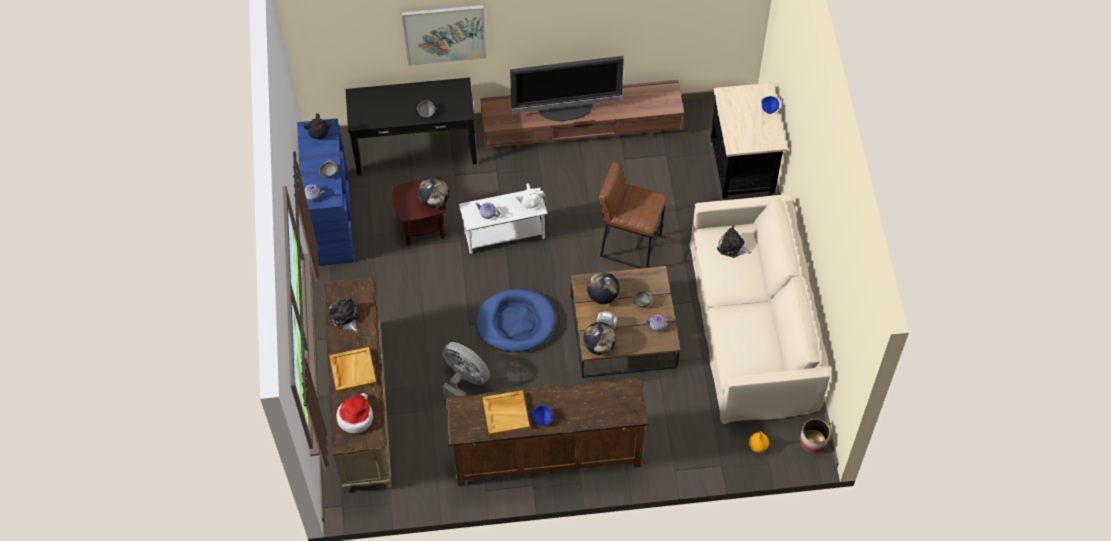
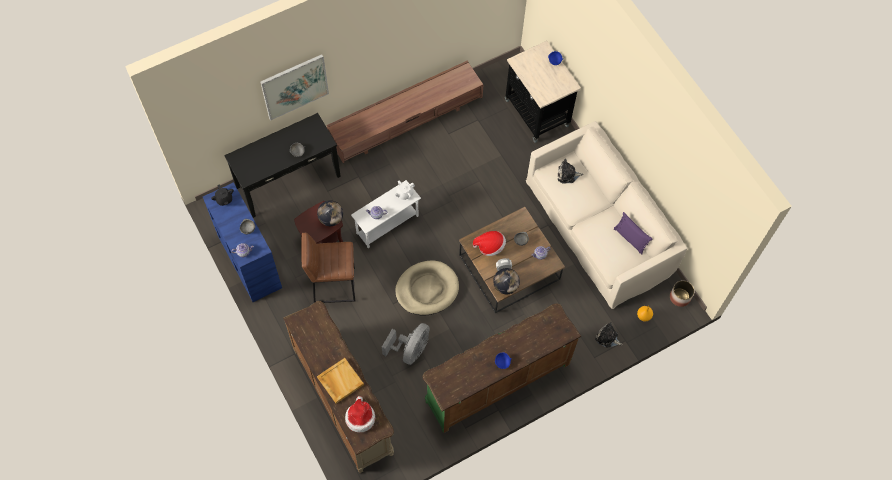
camera: 25 degrees left, 5 degrees up
plush toy [328,297,360,332] -> plush toy moved to [595,322,622,348]
grey fan [443,342,490,400] -> grey fan turned 105 degrees clockwise [382,323,430,365]
blue dog bed [475,289,556,352] -> beige dog bed [395,260,459,315]
beige tray [482,390,530,436] -> none
television [510,56,624,121] -> none
globe [587,272,620,304] -> hat [473,231,506,256]
brown stool [599,162,667,268] -> brown stool moved to [301,233,355,303]
none -> purple pillow [614,212,652,254]

